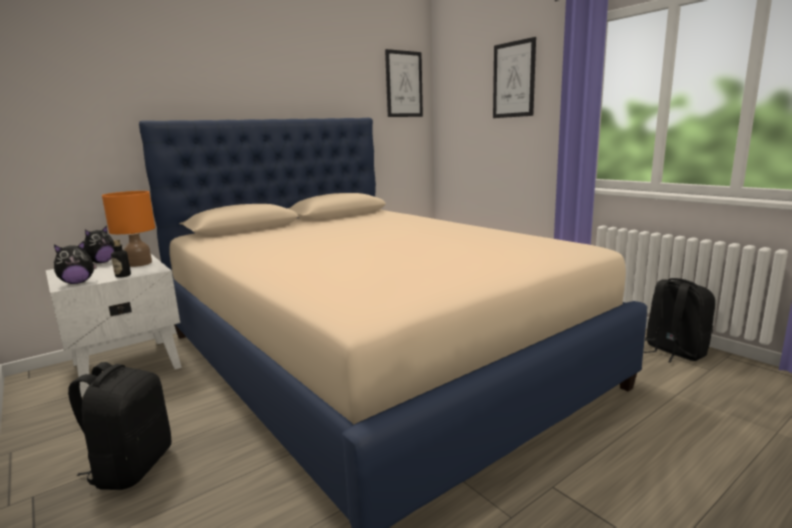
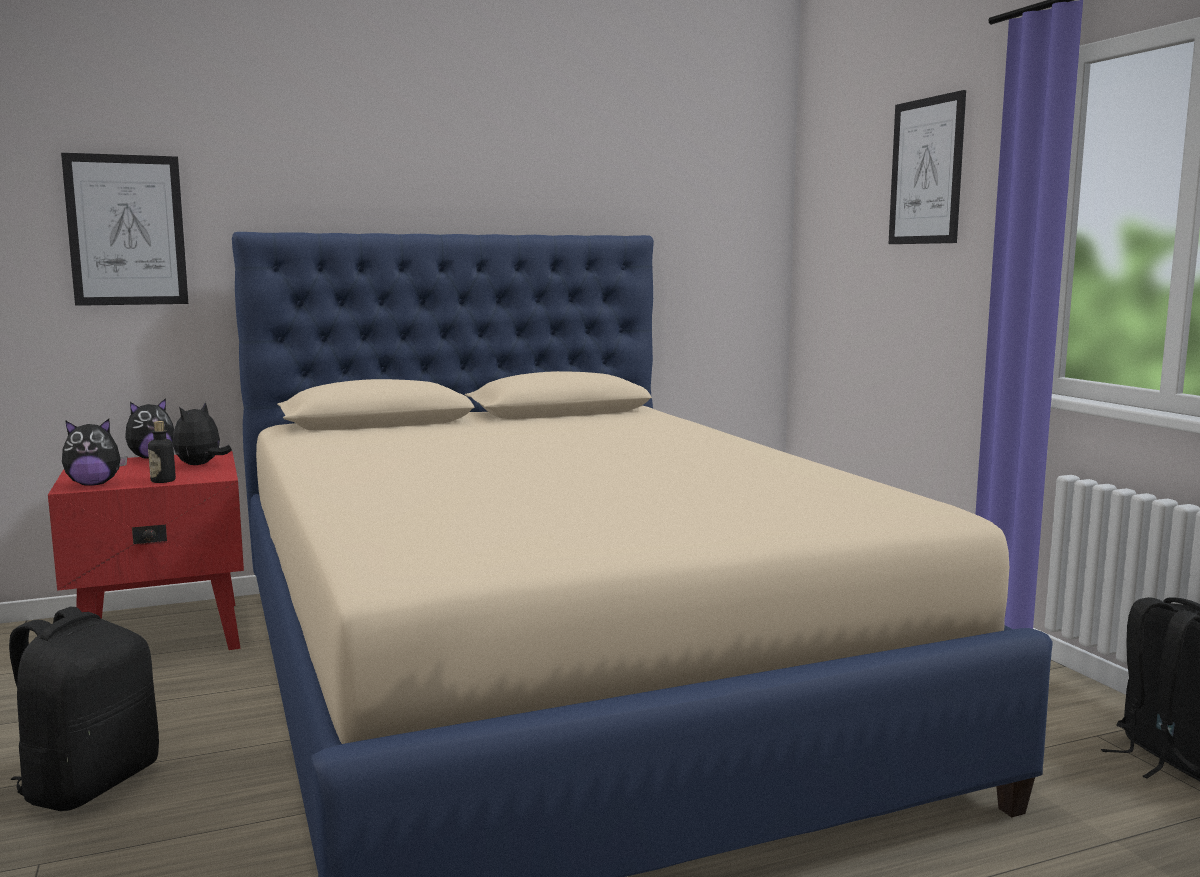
camera: 15 degrees right, 5 degrees down
white nightstand [46,254,182,397] -> red nightstand [48,451,244,650]
orange table lamp [102,191,155,267] -> plush toy [173,402,232,465]
picture [385,49,423,117] -> picture moved to [61,153,188,306]

